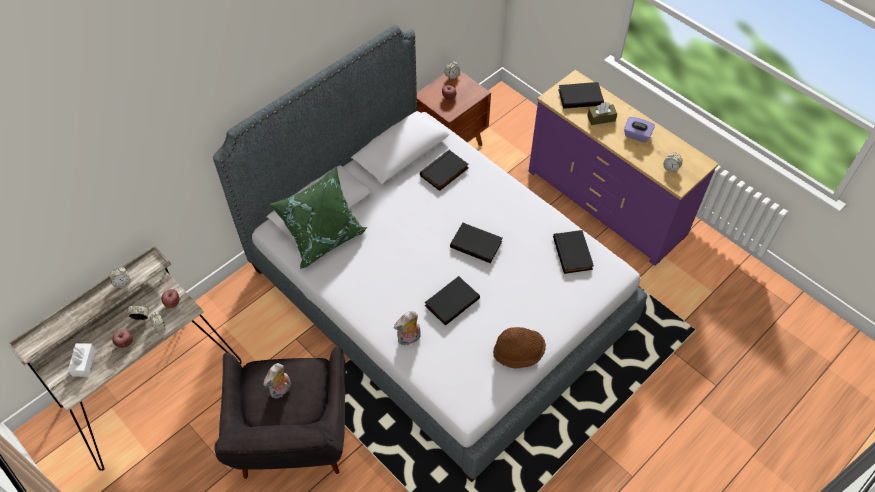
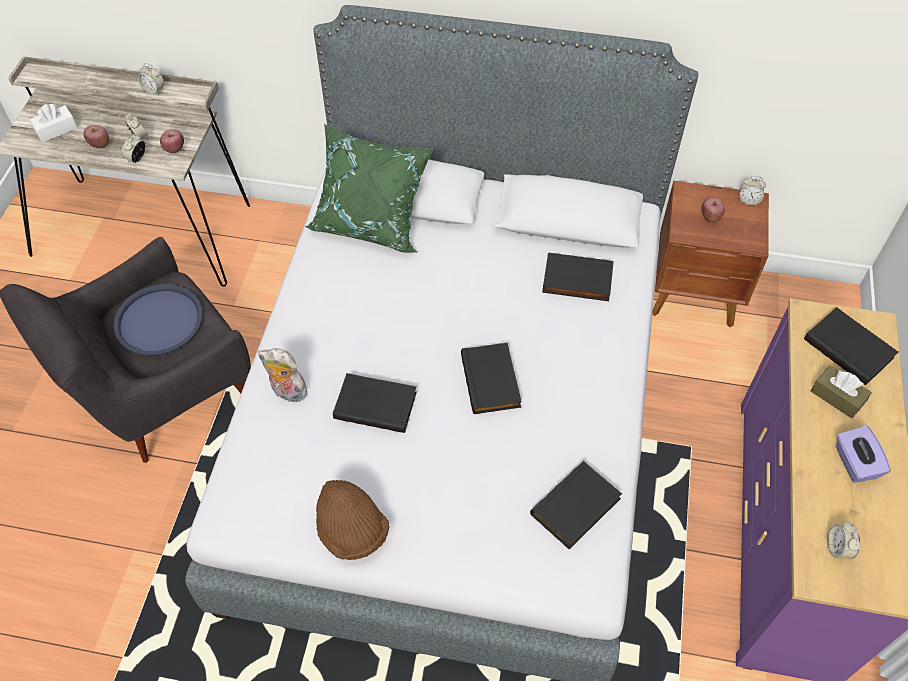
camera: 55 degrees right, 0 degrees up
plush toy [263,363,291,398] -> blue tray [114,284,203,356]

